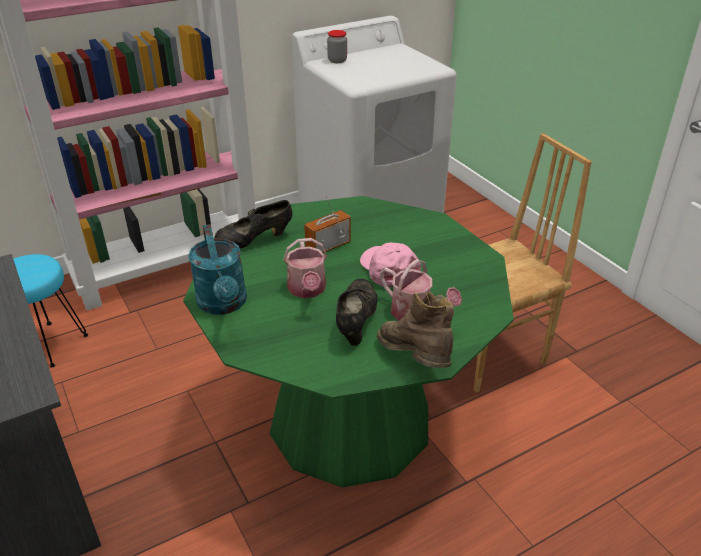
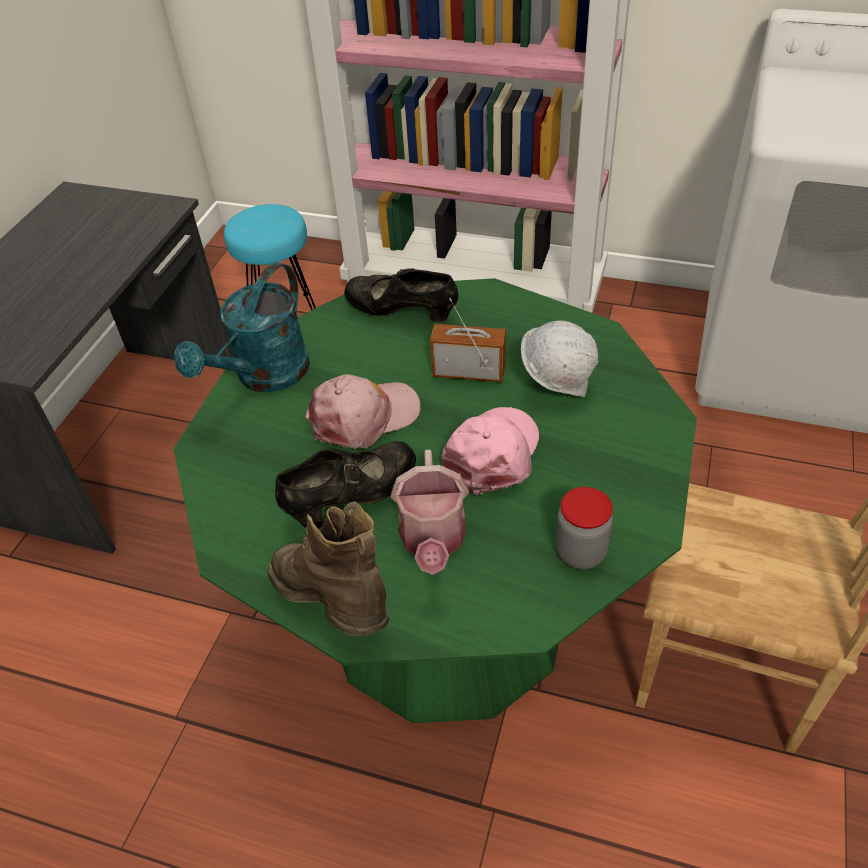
camera: 50 degrees right, 10 degrees up
watering can [283,238,327,298] -> pink cap [305,374,421,449]
jar [327,30,347,63] -> jar moved to [556,487,613,569]
brown boot [376,292,454,368] -> brown boot turned 60 degrees counterclockwise [267,501,389,636]
none -> white hard hat [521,320,598,397]

